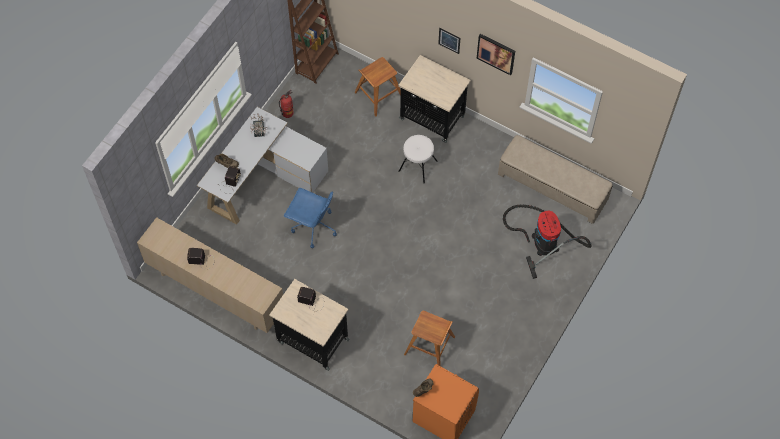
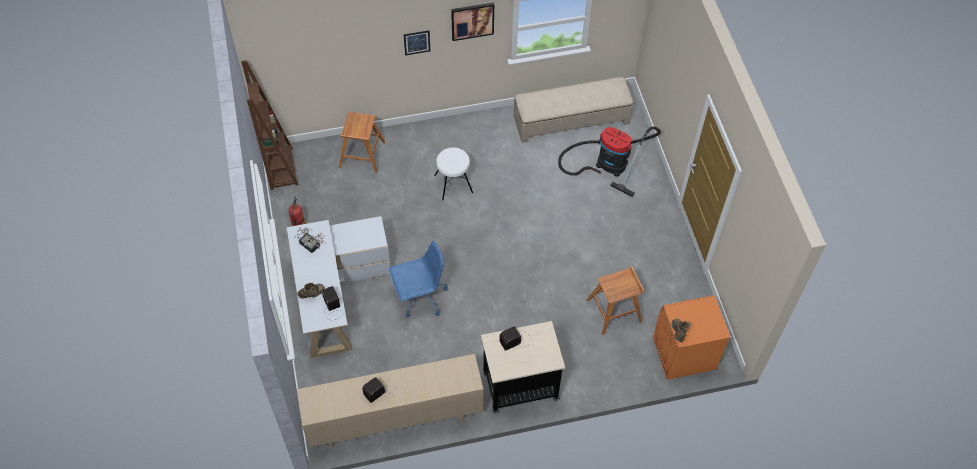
camera: 45 degrees left, 5 degrees down
black cart [398,55,471,143] -> none

